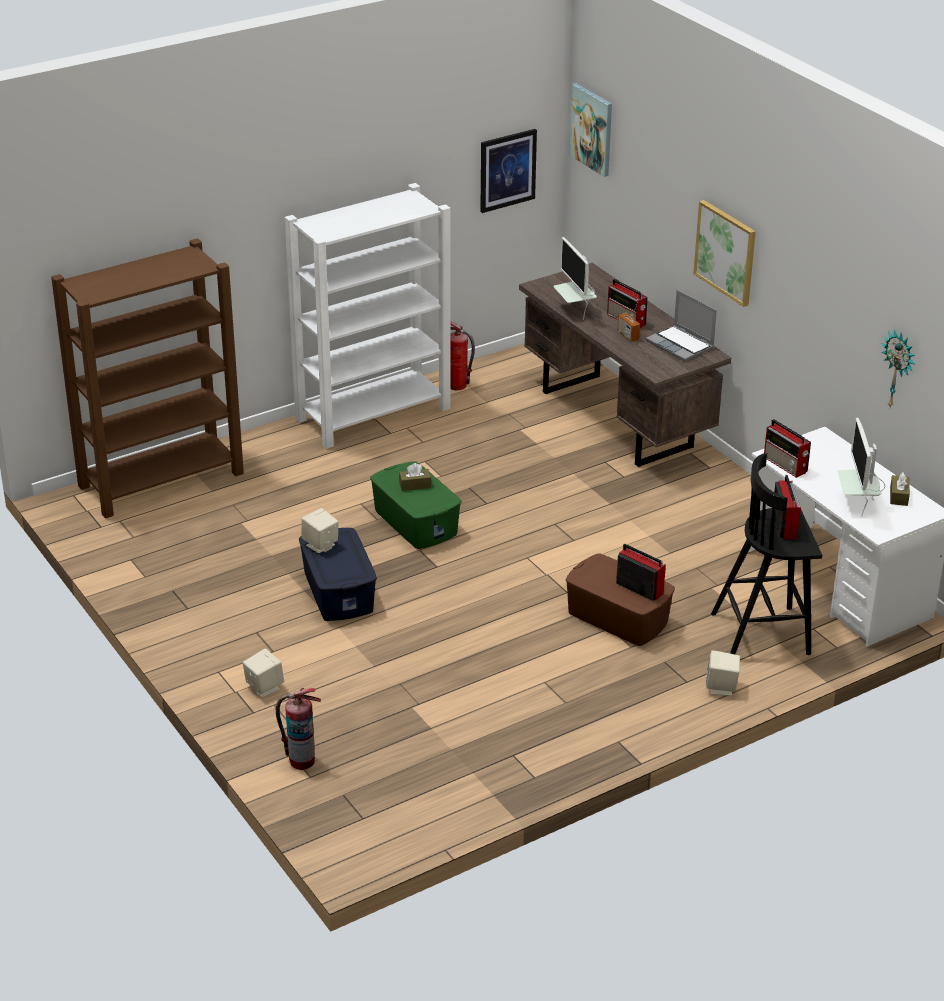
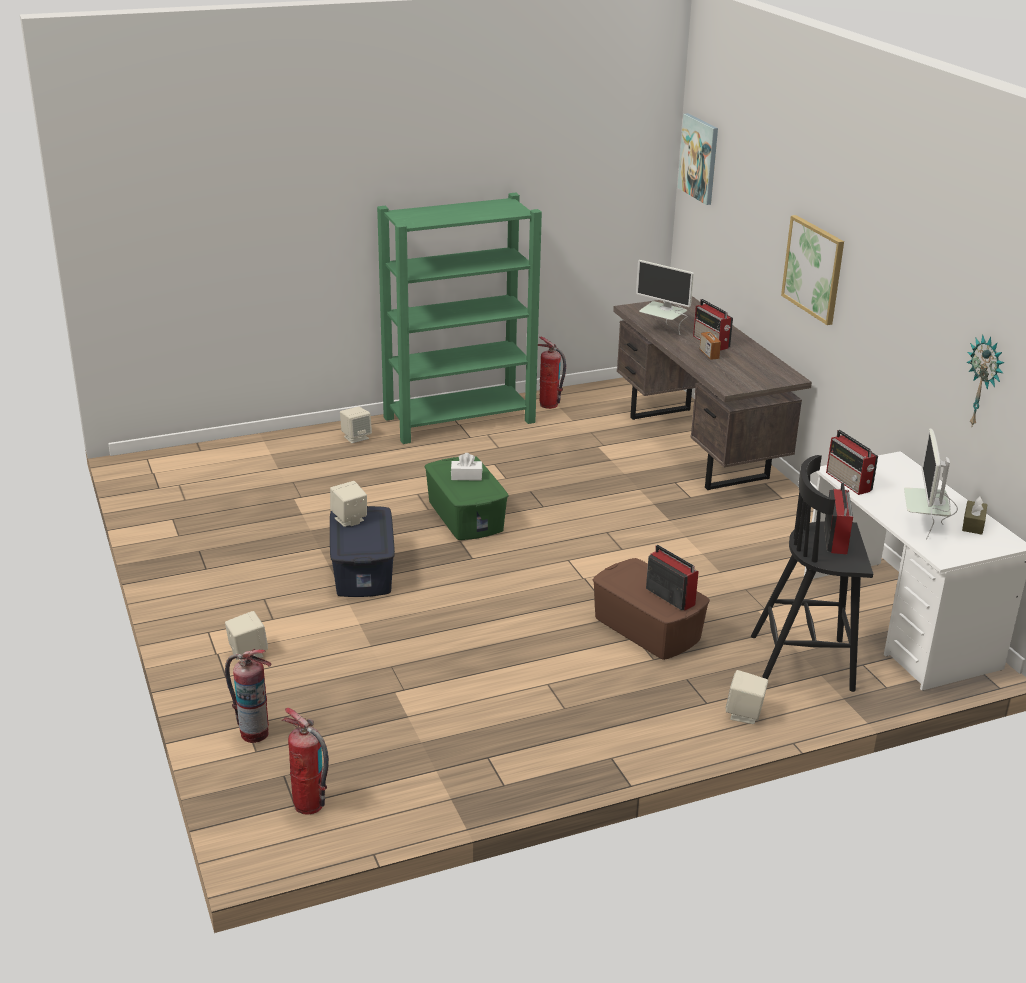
camera: 10 degrees right, 5 degrees down
brown bookcase [51,238,244,518] -> none
white bookcase [285,183,450,449] -> green bookcase [377,193,542,444]
brown tissue box [399,463,431,491] -> white tissue box [451,453,482,480]
picture [480,129,537,213] -> none
monitor [553,237,597,320] -> monitor turned 45 degrees counterclockwise [636,260,694,335]
laptop [646,290,717,361] -> none
none -> fire extinguisher [281,708,329,814]
none -> beige speaker [340,406,372,443]

